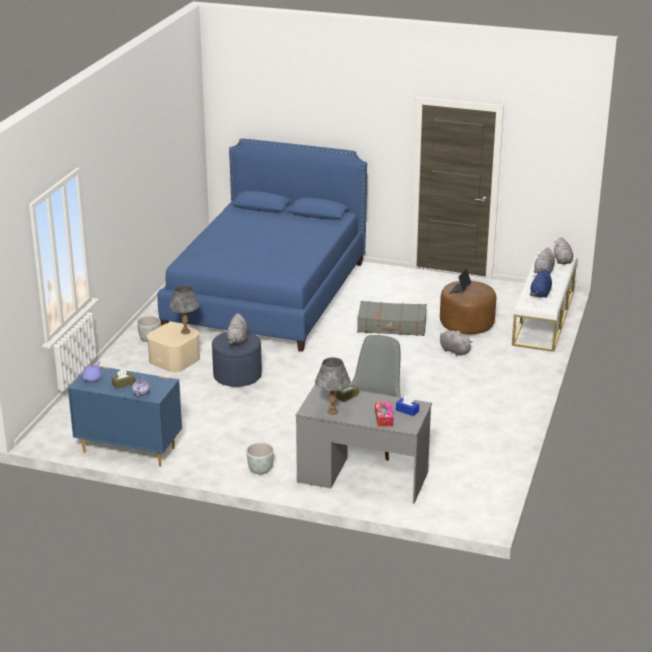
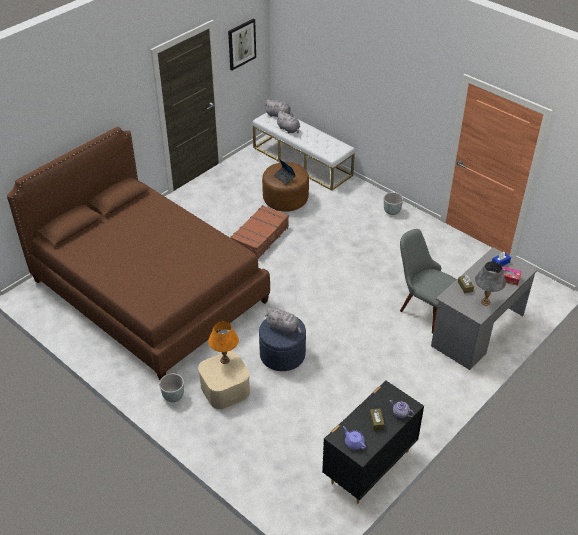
camera: 65 degrees left, 15 degrees up
blue dresser [68,365,182,467] -> black dresser [322,381,424,504]
blue bed [157,139,367,352] -> brown bed [7,127,270,380]
grey table lamp [169,285,199,334] -> orange table lamp [208,321,239,364]
grey planter [246,442,274,474] -> grey planter moved to [384,192,403,215]
grey suitcase [357,301,427,336] -> brown suitcase [230,205,289,259]
grey plush toy [440,330,473,356] -> none
blue plush toy [529,269,552,298] -> none
none -> picture [228,18,256,70]

